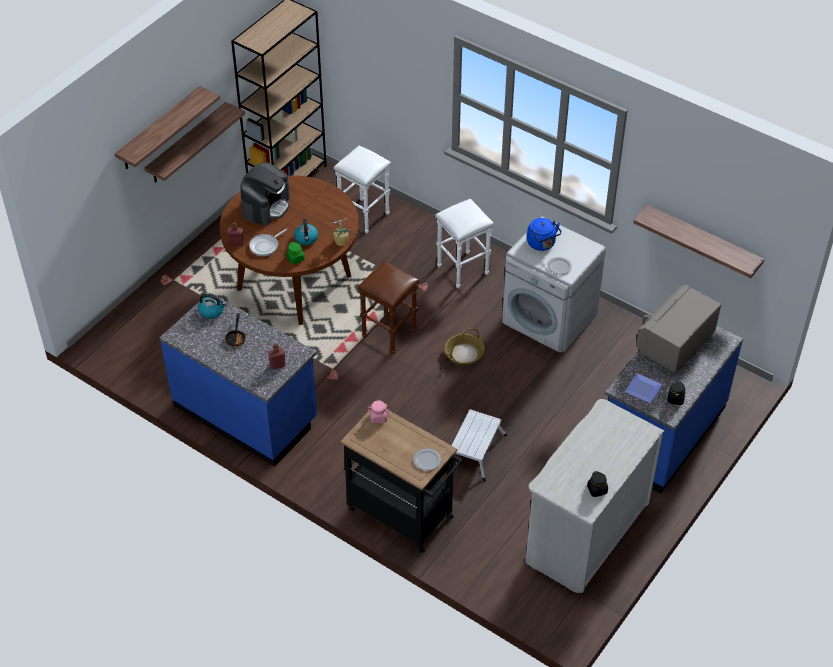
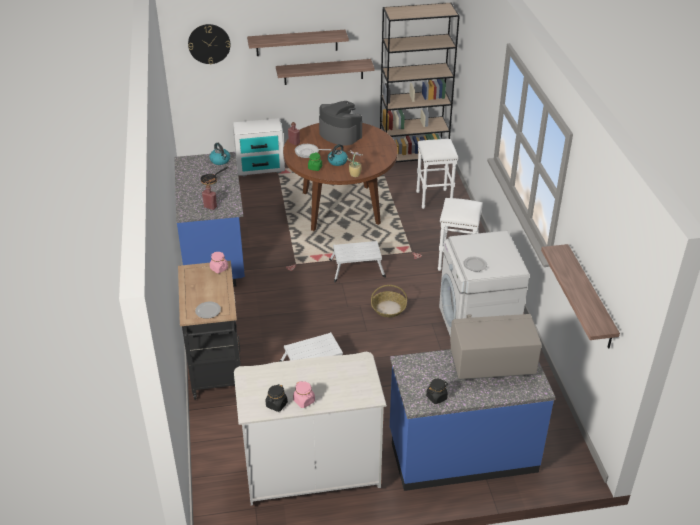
camera: 45 degrees right, 10 degrees down
coffee machine [240,162,290,226] -> coffee machine turned 120 degrees counterclockwise [319,101,362,146]
brown stool [358,261,419,354] -> white step ladder [329,241,386,282]
blue kettle [527,218,562,251] -> none
plate [625,373,663,403] -> none
none -> wall clock [188,24,230,64]
none -> white nightstand [233,118,285,177]
none -> pink jar [293,381,315,408]

